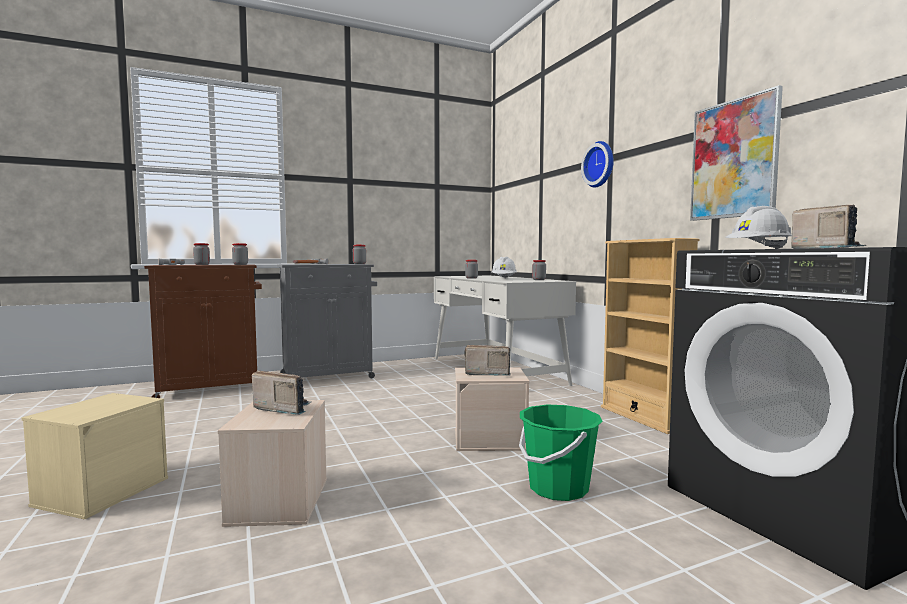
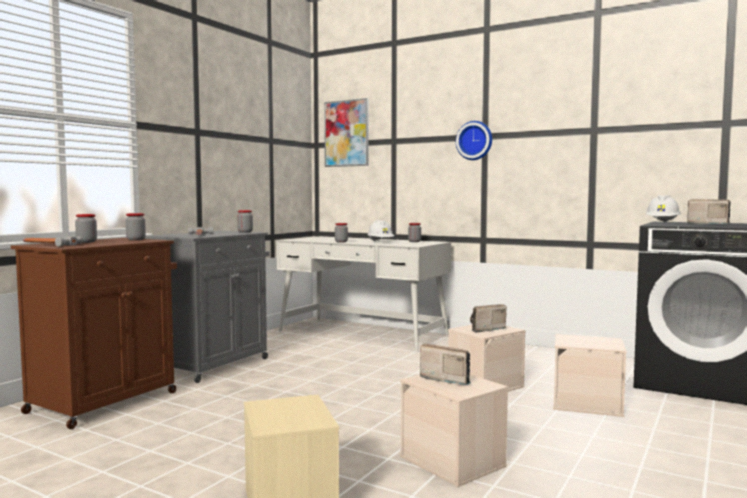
camera: 35 degrees left, 0 degrees up
radio [252,370,311,415] -> radio turned 45 degrees clockwise [420,343,471,385]
green bucket [519,404,603,501] -> beige storage box [553,334,627,417]
beige bookcase [601,238,699,434] -> none
picture [690,85,783,221] -> picture moved to [324,98,369,167]

